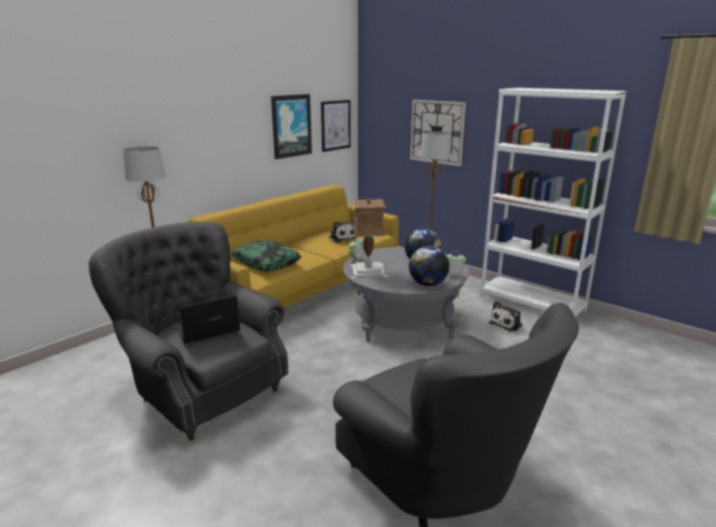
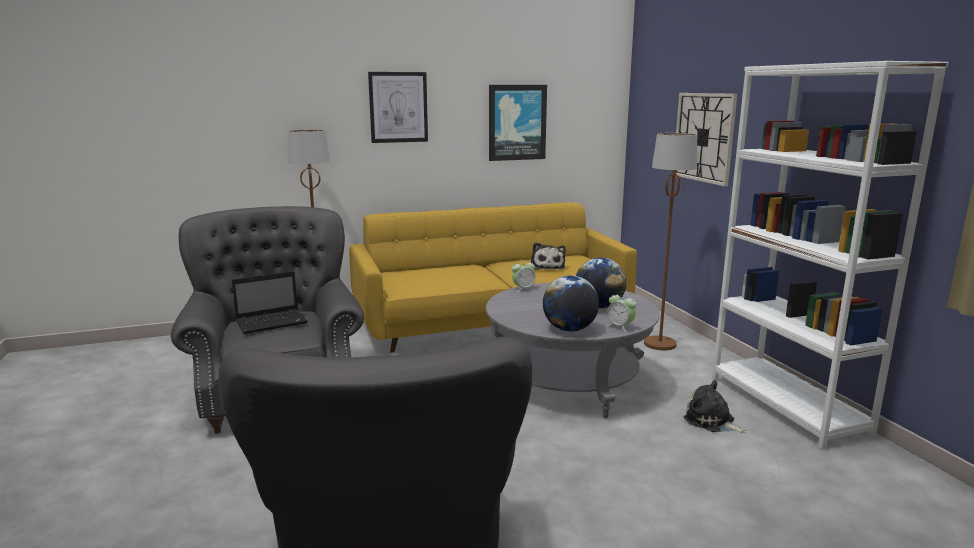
camera: 30 degrees right, 5 degrees down
laptop [176,295,240,343] -> laptop turned 150 degrees clockwise [232,271,308,334]
pillow [231,240,301,272] -> none
picture [321,100,351,152] -> picture moved to [368,72,428,143]
table lamp [350,198,388,279] -> none
plush toy [489,301,522,331] -> plush toy turned 60 degrees clockwise [684,380,746,433]

